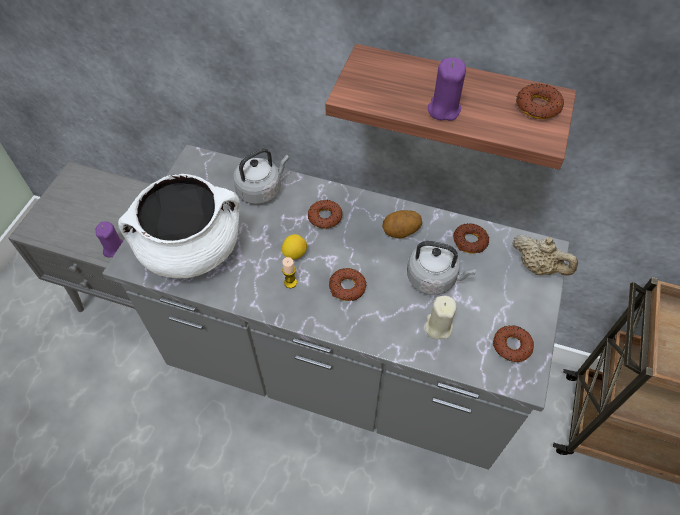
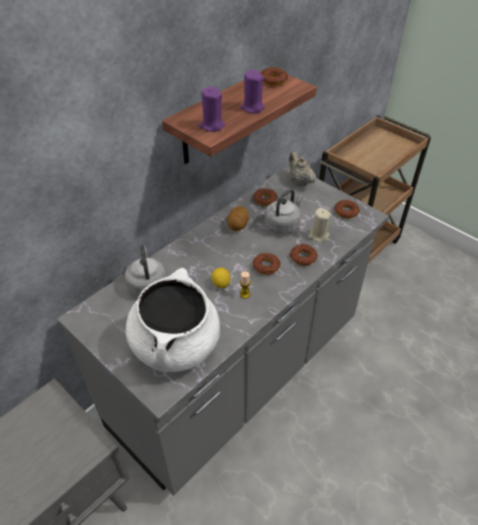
camera: 65 degrees left, 10 degrees down
purple candle [96,221,123,257] -> purple candle moved to [199,86,225,132]
donut [308,200,342,229] -> donut moved to [290,244,318,265]
beige teapot [512,234,578,275] -> beige teapot turned 90 degrees counterclockwise [289,151,316,186]

